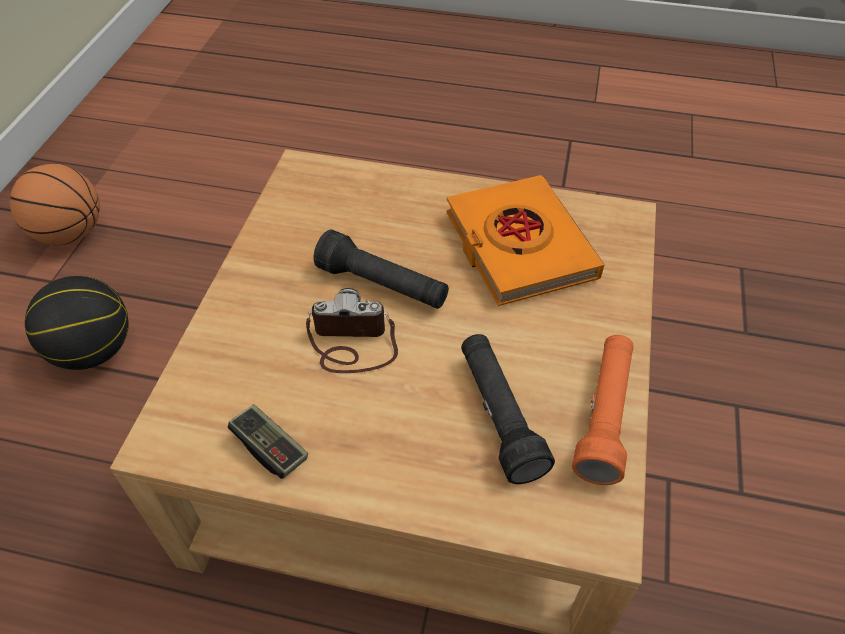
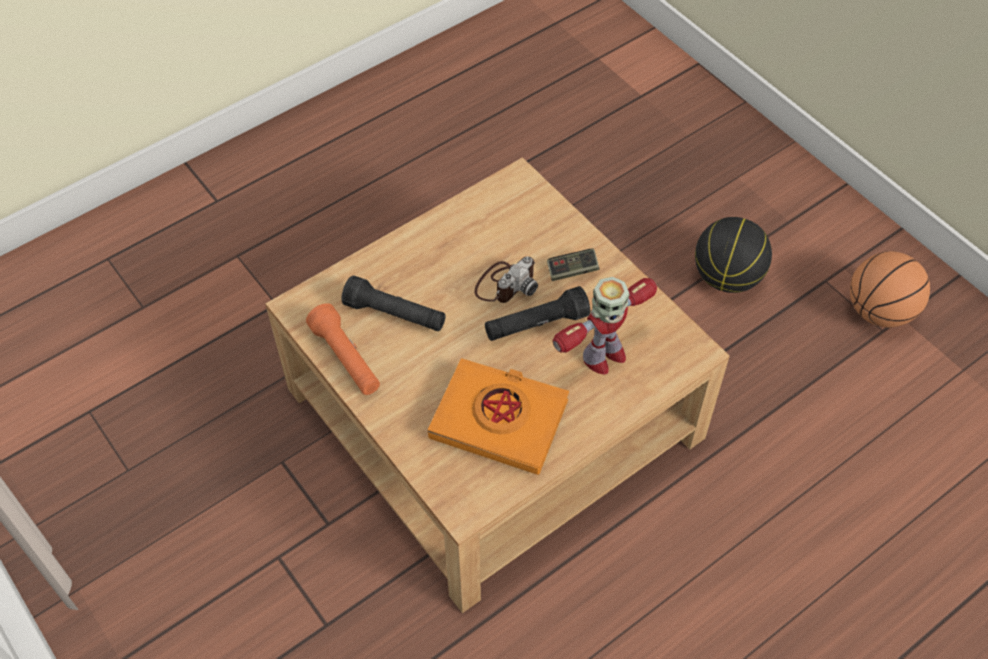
camera: 130 degrees right, 5 degrees up
game controller [228,404,308,479] -> game controller moved to [547,249,599,281]
none -> toy robot [553,277,657,375]

